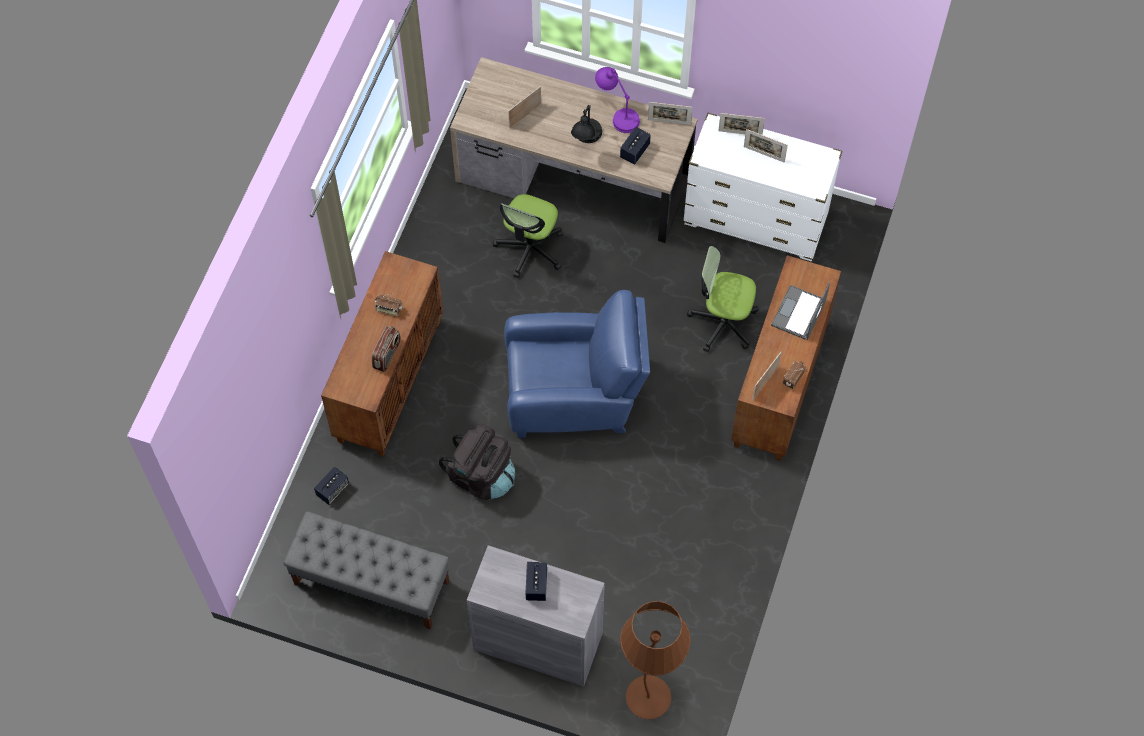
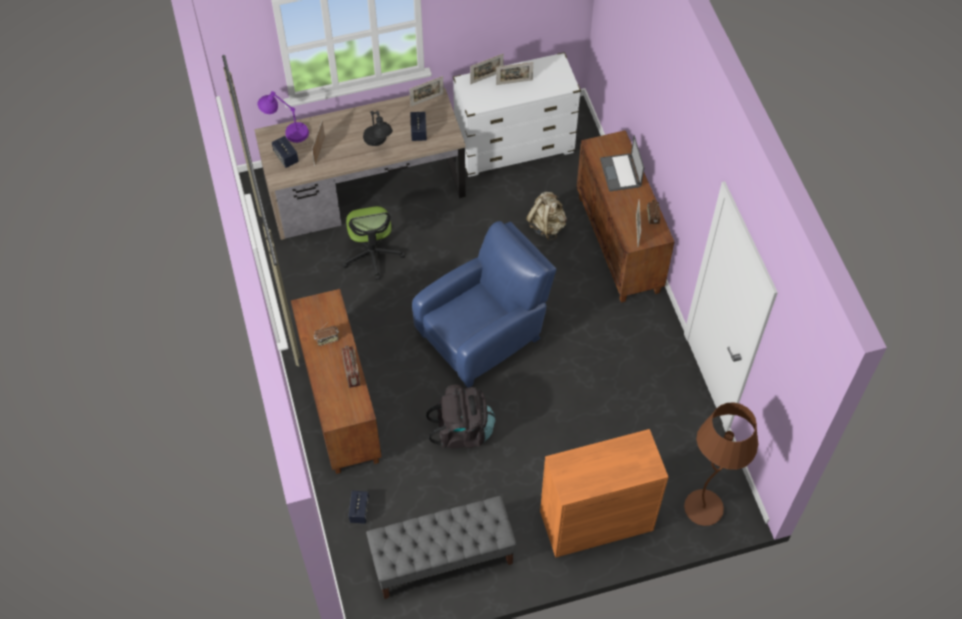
camera: 35 degrees left, 5 degrees down
grey cabinet [467,545,605,687] -> orange cabinet [540,429,668,558]
speaker [526,562,547,601] -> speaker moved to [272,136,299,168]
purple table lamp [595,67,640,133] -> purple table lamp moved to [258,91,309,143]
office chair [687,246,758,352] -> beige backpack [526,192,567,240]

